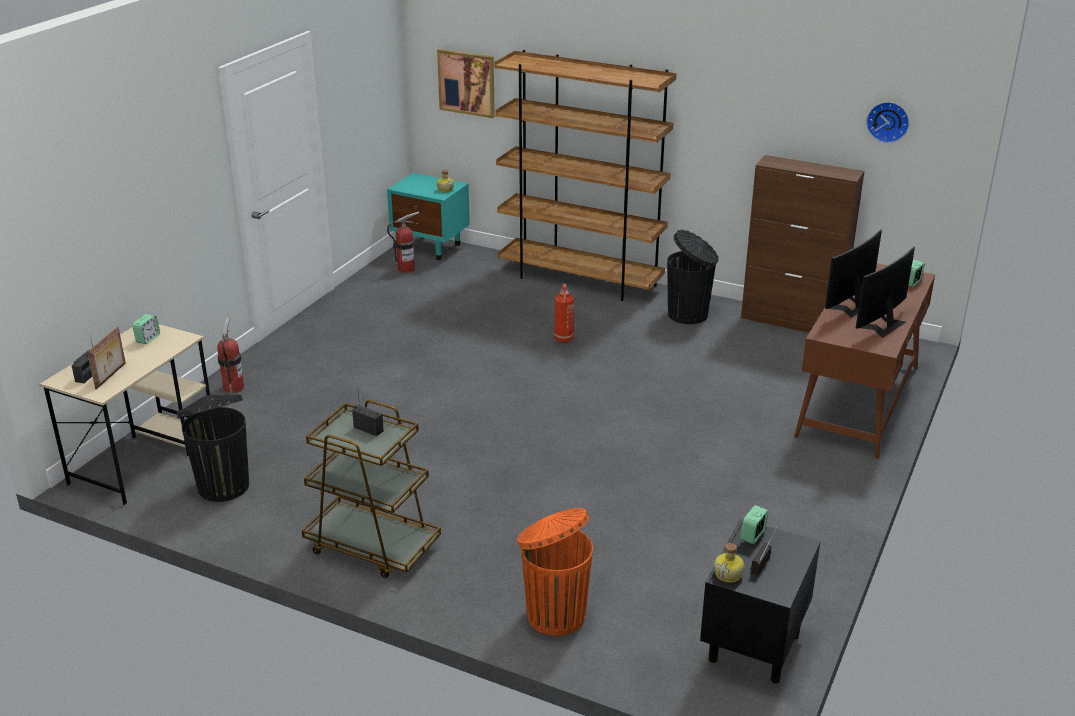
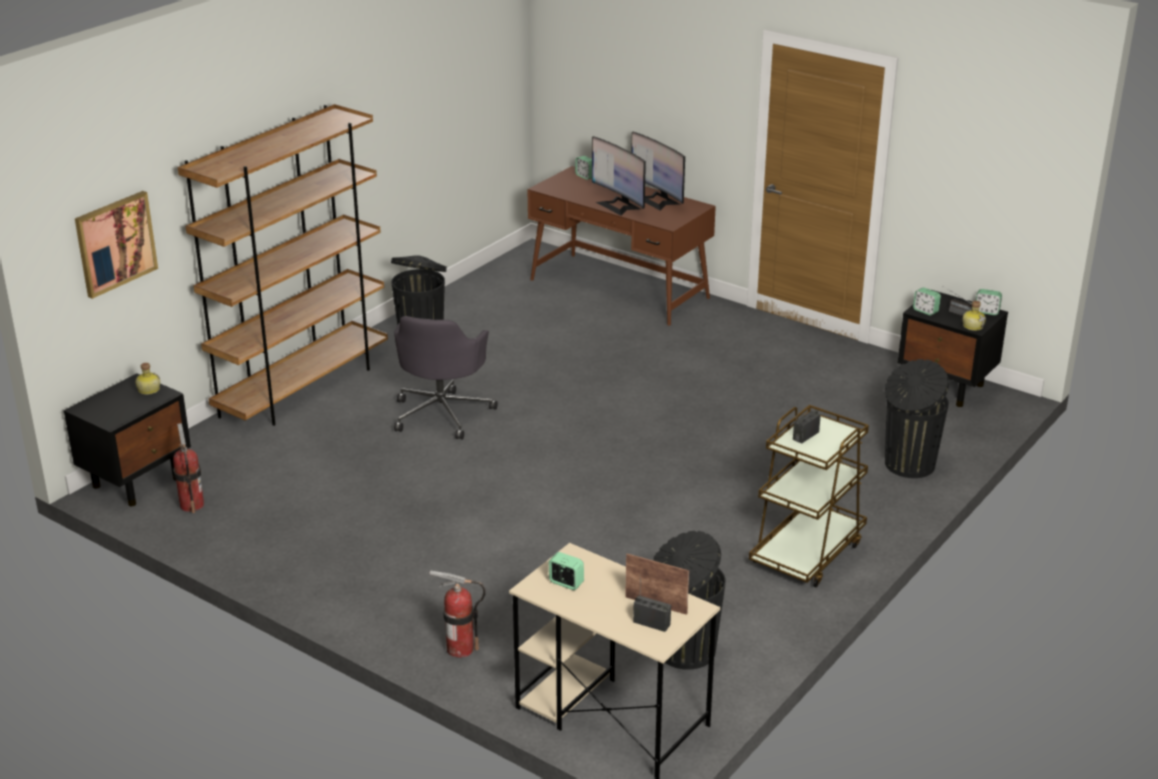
camera: 80 degrees left, 0 degrees up
turquoise nightstand [387,173,470,260] -> black nightstand [64,373,191,507]
orange trash can [517,508,593,636] -> black trash can [885,359,949,478]
fire extinguisher [554,283,574,343] -> grey office chair [394,316,498,440]
brown cabinet [741,155,865,333] -> none
wall clock [866,102,909,143] -> none
none -> alarm clock [976,289,1002,315]

